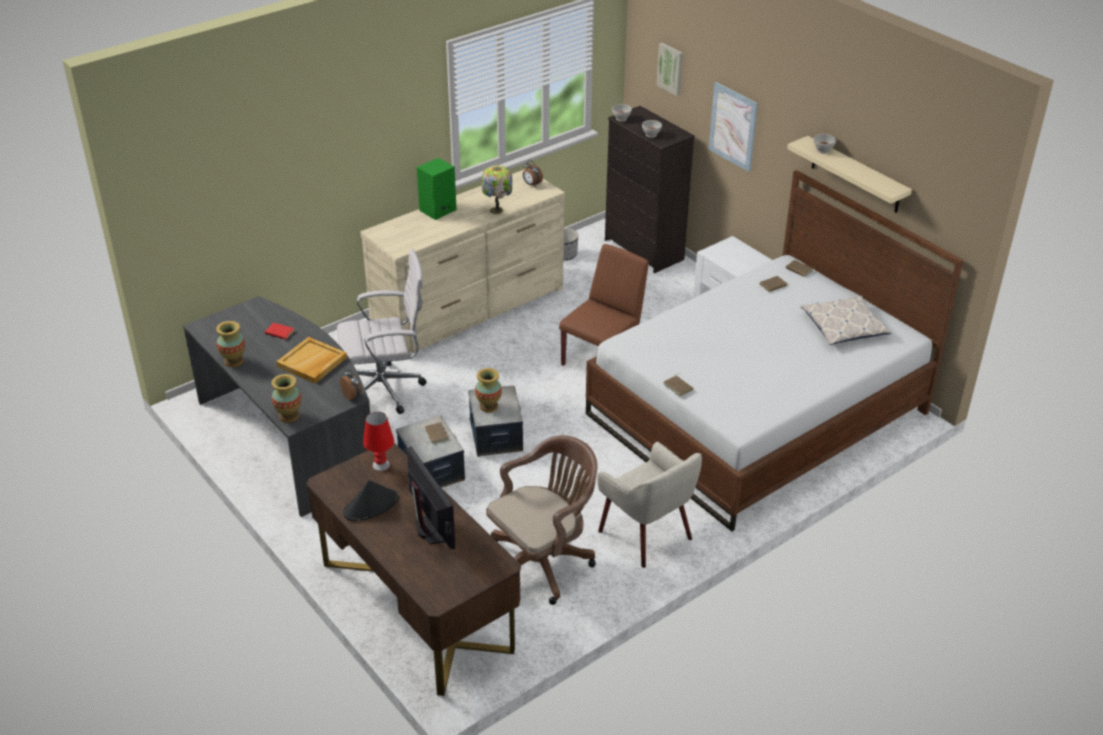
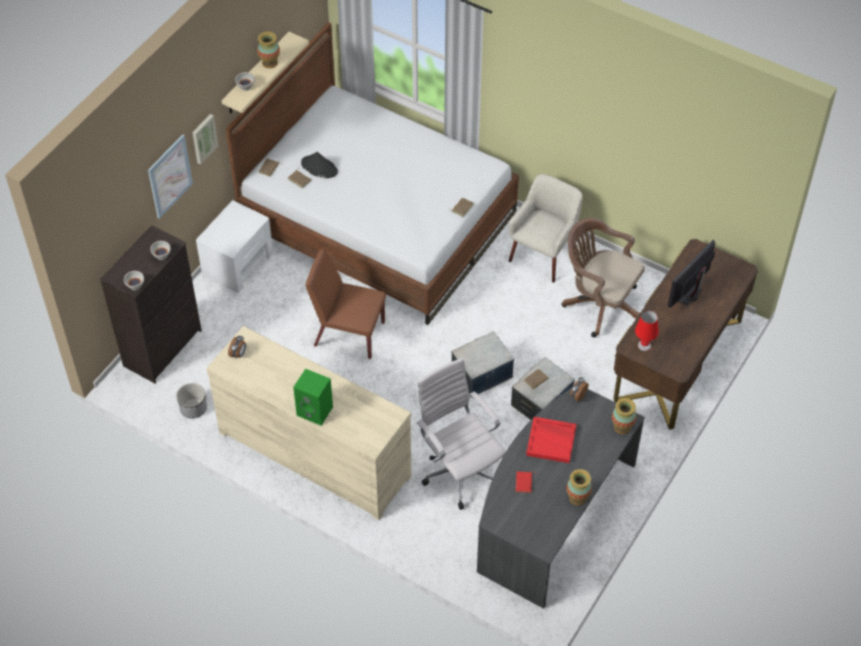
camera: 110 degrees left, 15 degrees up
beige tray [276,337,347,383] -> red tray [526,417,576,463]
black hat [343,480,398,521] -> black hat moved to [301,152,338,178]
vase [475,368,502,412] -> vase moved to [257,32,280,68]
table lamp [482,165,512,214] -> none
picture [657,42,683,96] -> picture moved to [192,114,218,164]
pillow [801,295,892,345] -> none

